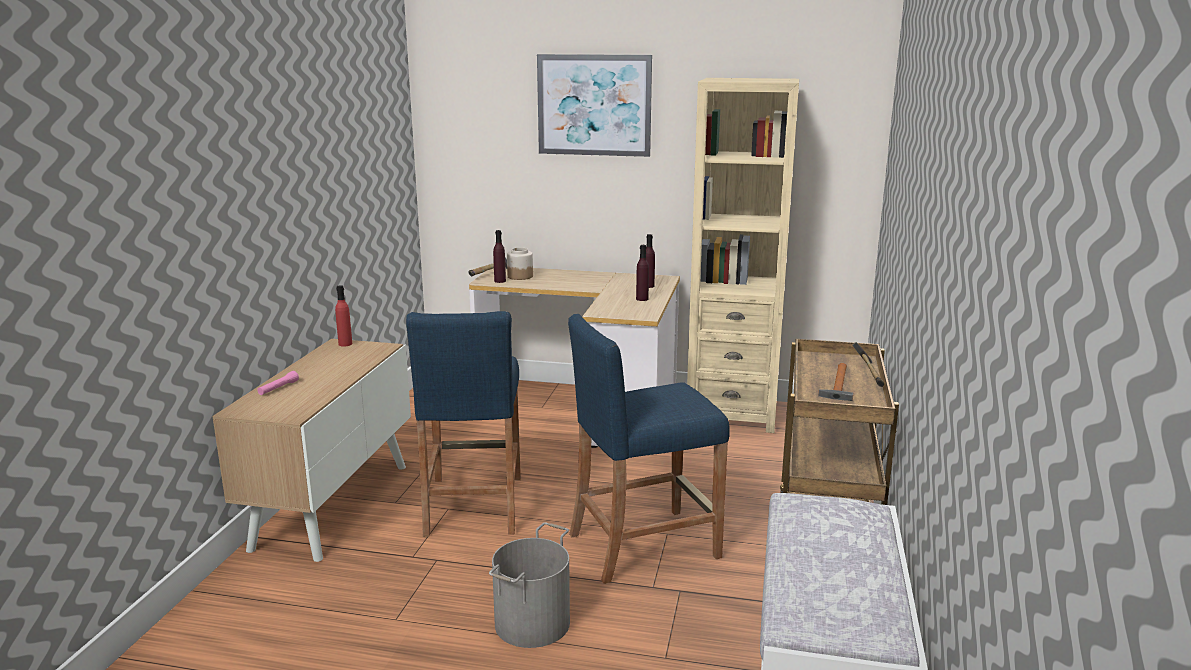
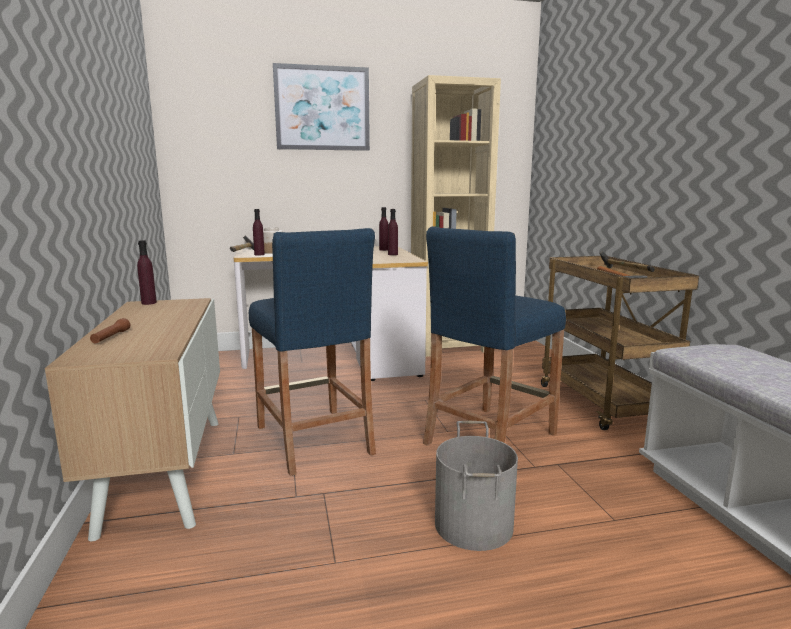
camera: 25 degrees left, 5 degrees down
pink flashlight [257,371,299,395] -> brown flashlight [90,318,130,343]
red bottle [335,285,352,346] -> purple bottle [137,240,157,305]

